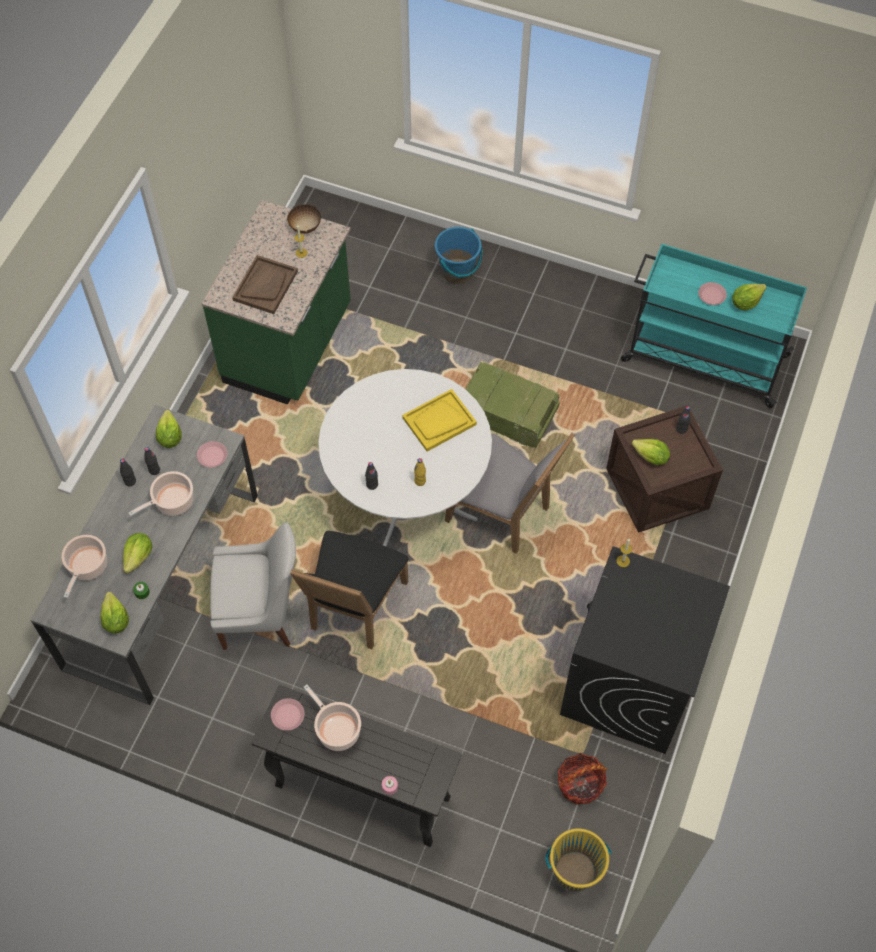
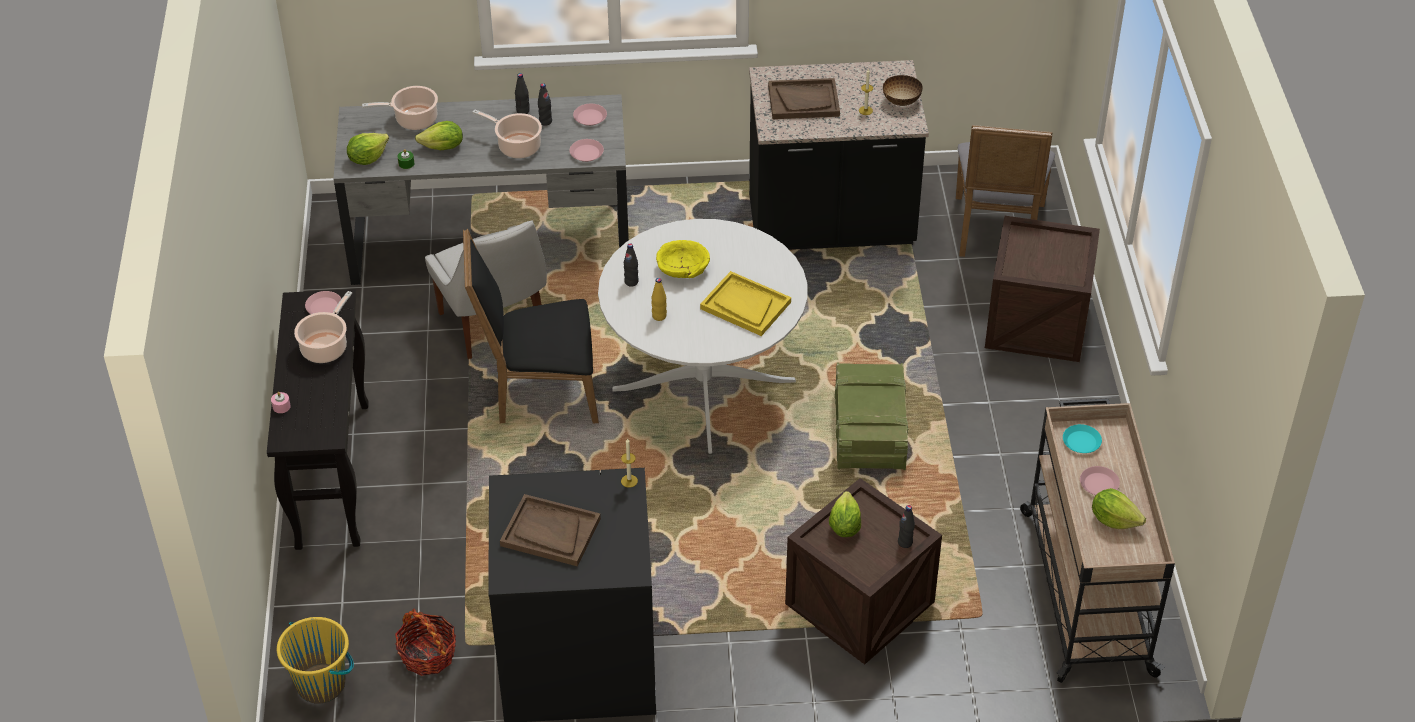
camera: 65 degrees right, 15 degrees down
lettuce [156,410,182,448] -> pink plate [573,104,607,126]
green counter [202,200,351,405] -> black counter [749,60,929,250]
blue bucket [435,227,482,284] -> crate [985,216,1100,362]
grey chair [445,433,575,554] -> grey chair moved to [956,125,1055,257]
turquoise cart [621,244,807,408] -> beige cart [1020,398,1175,683]
none -> brown tray [500,494,601,567]
none -> yellow bowl [656,240,710,278]
none -> turquoise plate [1063,424,1102,453]

